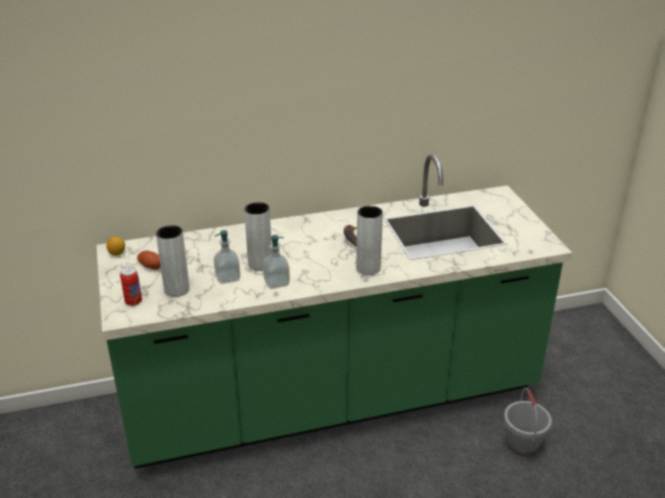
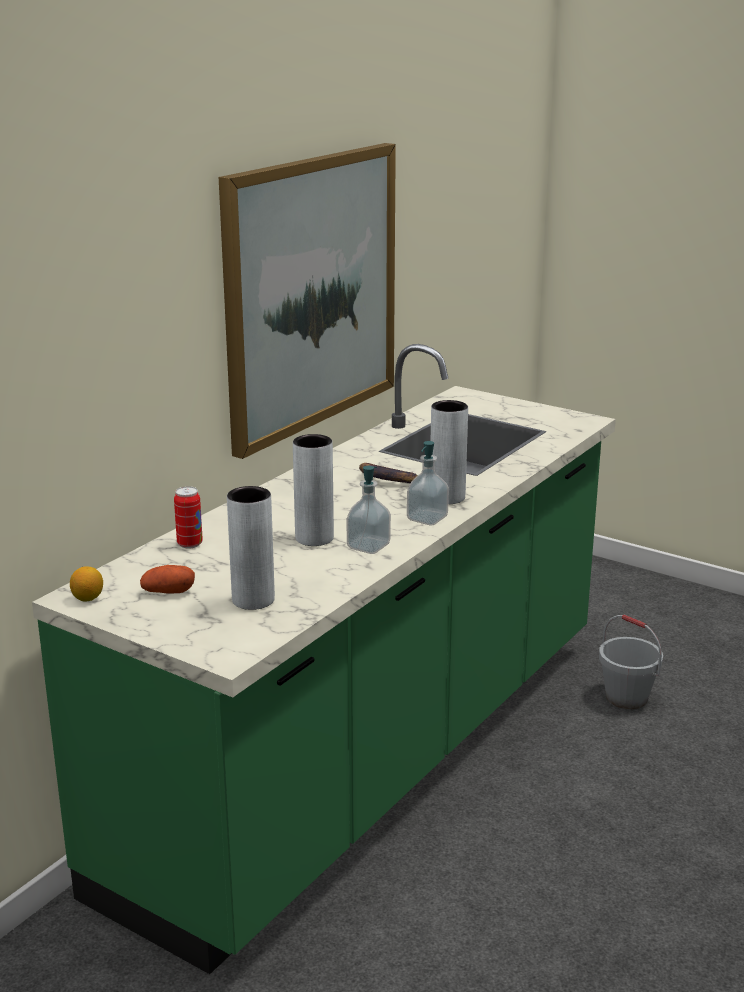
camera: 40 degrees left, 10 degrees down
can [120,266,142,306] -> can moved to [174,486,203,549]
soap dispenser [214,230,240,284] -> soap dispenser moved to [407,441,449,525]
none -> picture [219,143,396,459]

